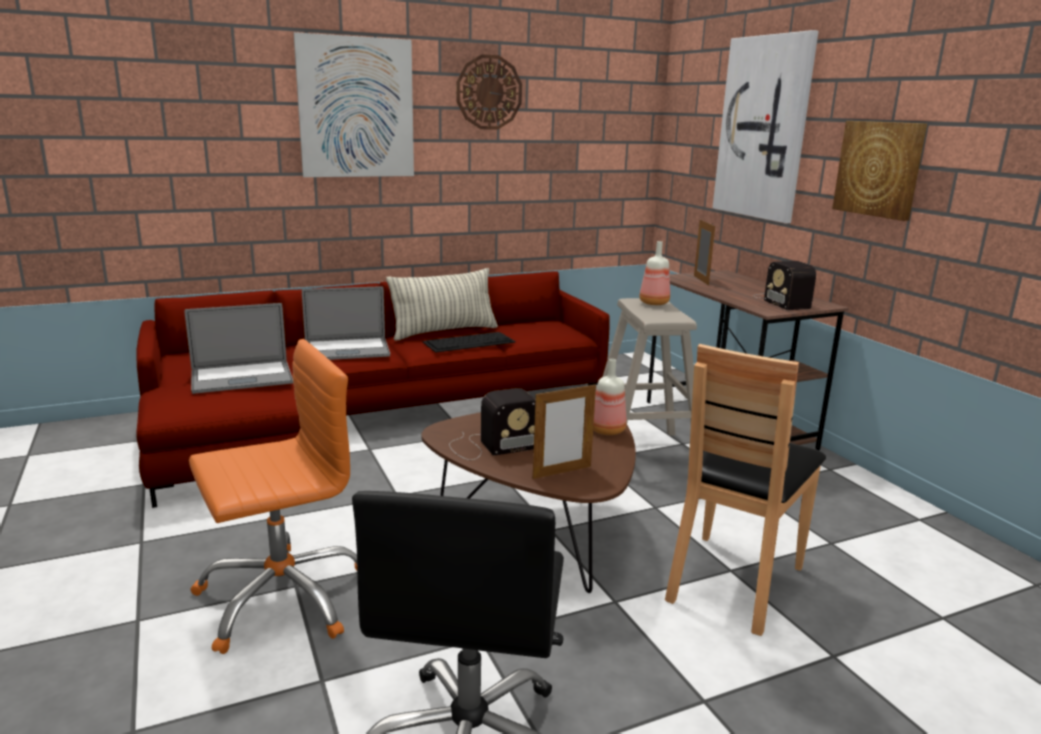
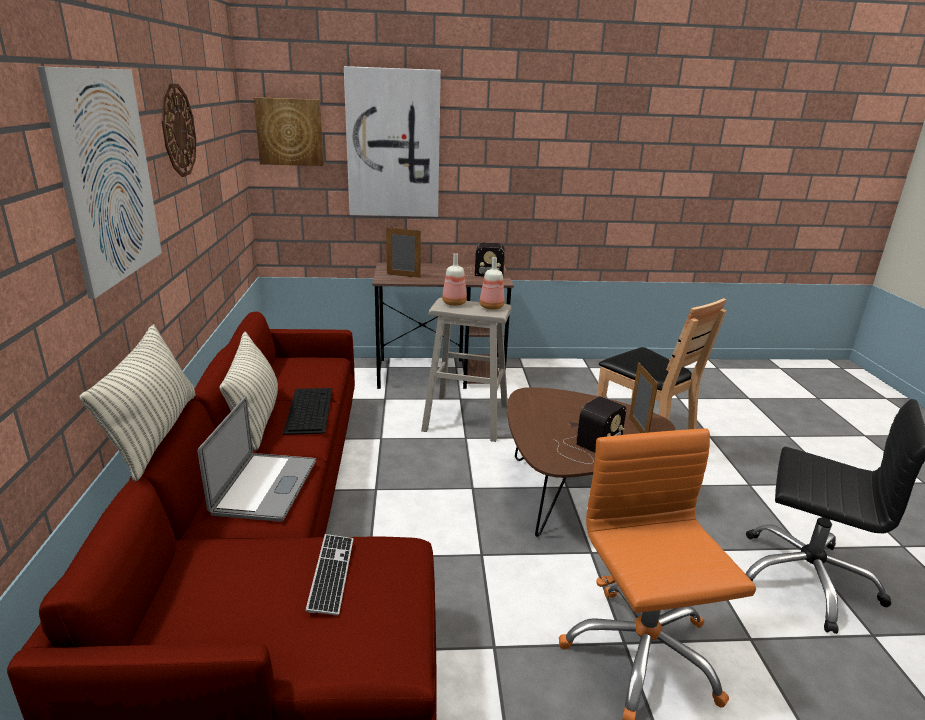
camera: 70 degrees left, 5 degrees up
laptop [185,303,293,394] -> keyboard [306,534,354,615]
radio [449,388,535,460] -> radio turned 45 degrees clockwise [553,396,626,464]
bottle [593,359,627,435] -> bottle moved to [480,257,505,310]
picture [832,121,927,221] -> picture moved to [253,97,324,166]
none -> pillow [80,324,195,482]

